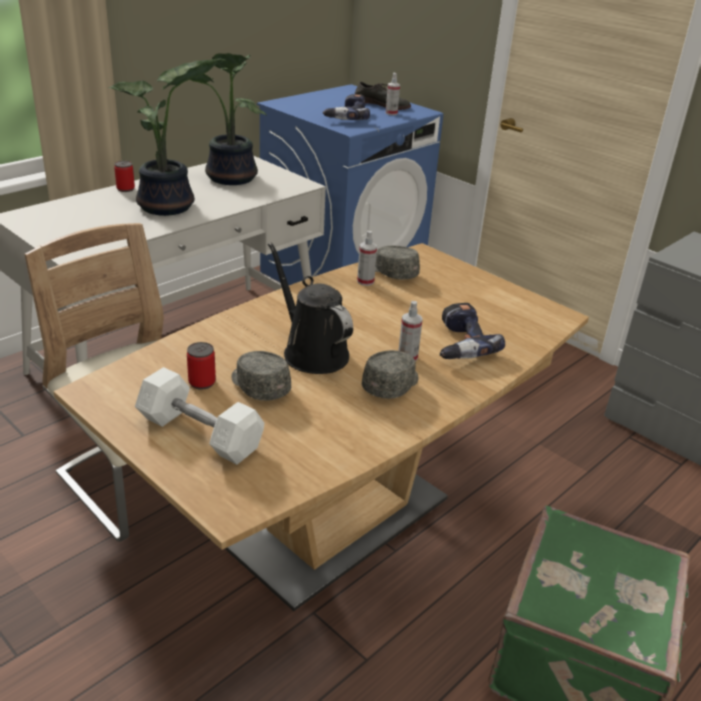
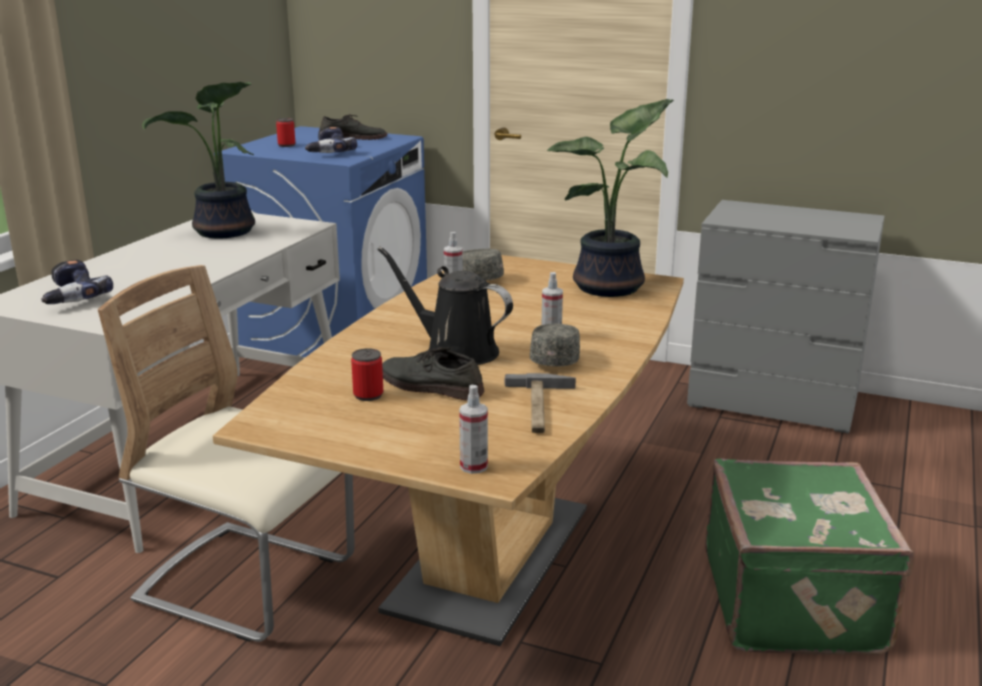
camera: 20 degrees left, 10 degrees down
potted plant [109,58,226,216] -> potted plant moved to [547,99,674,297]
can [114,161,135,192] -> can moved to [276,118,295,147]
white dumbbell [135,367,264,465] -> none
grey cap [232,351,291,401] -> grey shoe [382,347,484,400]
spray bottle [386,73,400,115] -> spray bottle moved to [459,385,488,474]
power drill [440,303,505,359] -> power drill moved to [41,260,113,304]
none -> hammer [504,373,576,433]

